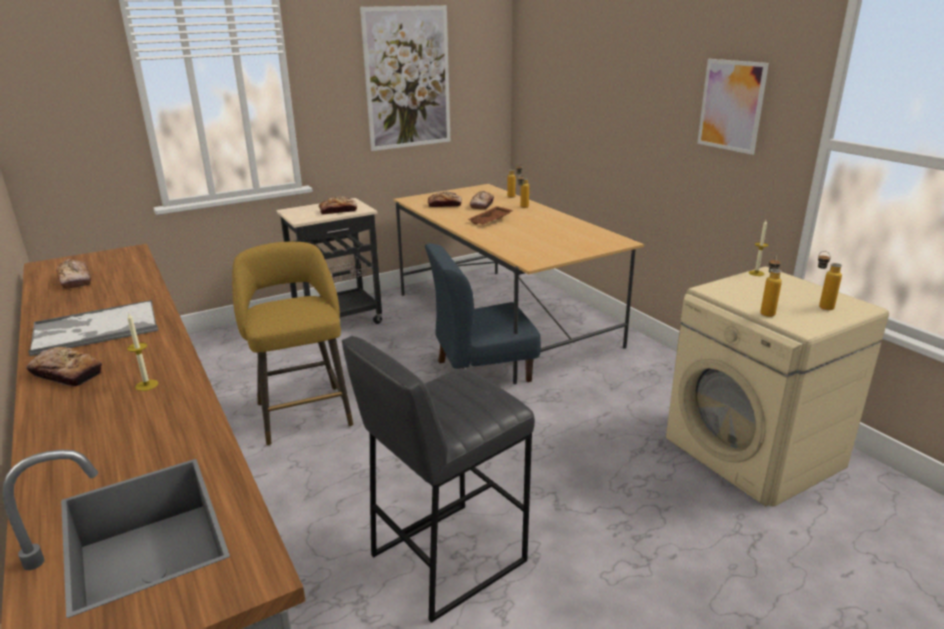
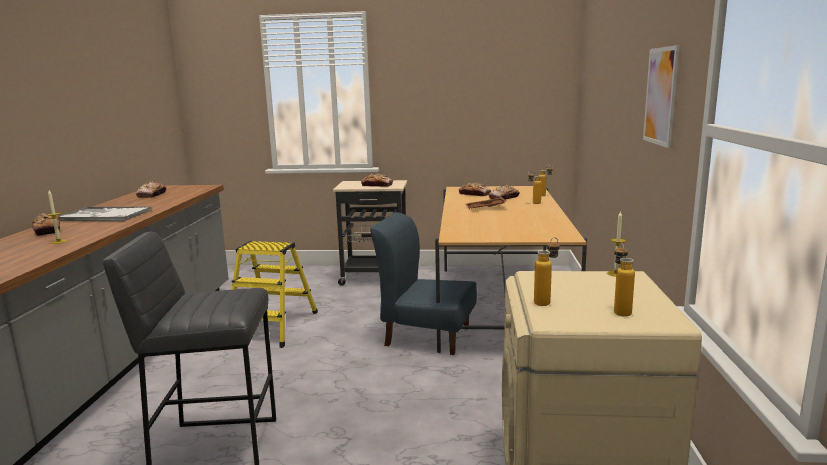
camera: 35 degrees right, 10 degrees down
yellow stool [232,242,353,446] -> yellow step ladder [232,241,318,348]
picture [360,5,450,151] -> none

